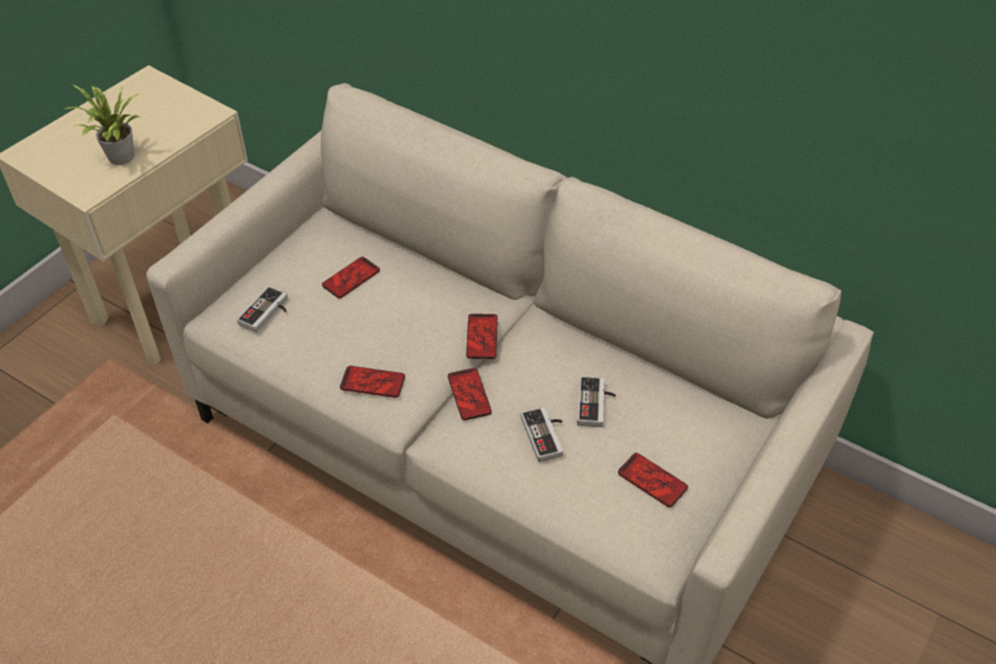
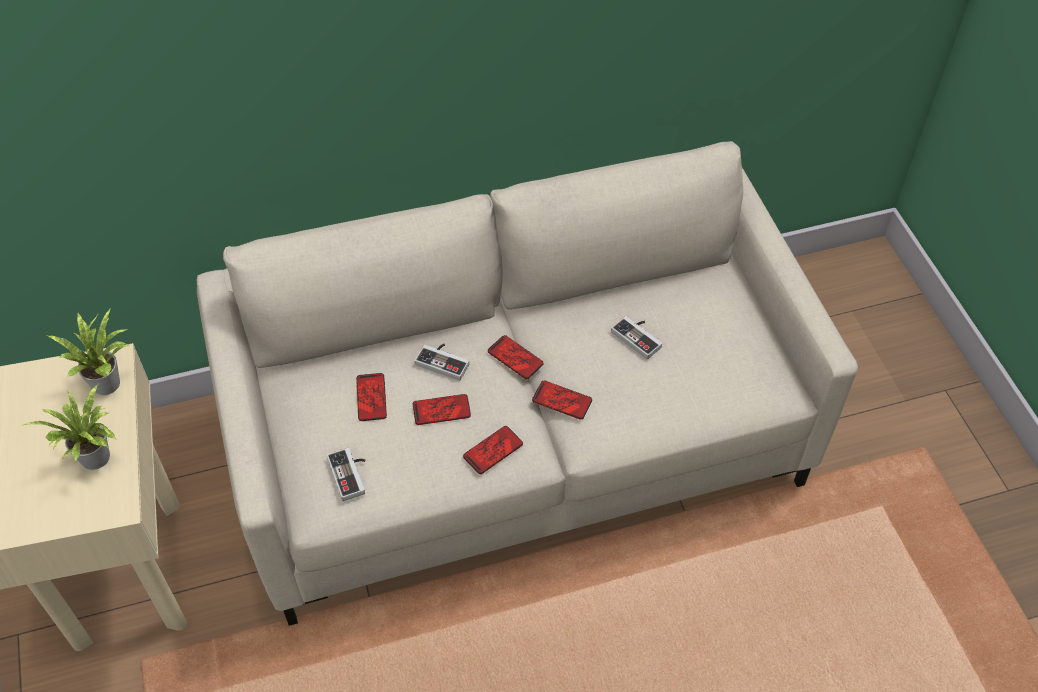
camera: 50 degrees left, 5 degrees up
game controller [521,407,563,462] -> game controller moved to [415,344,469,381]
phone [618,453,688,507] -> phone moved to [413,394,471,425]
none -> potted plant [48,309,129,395]

